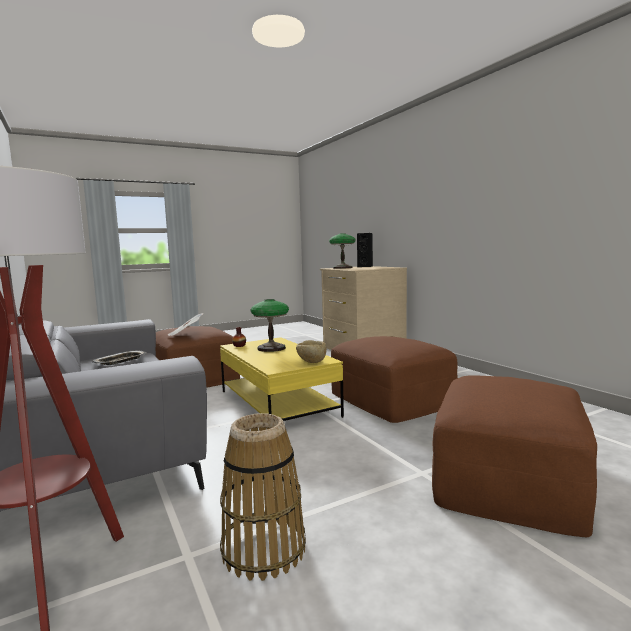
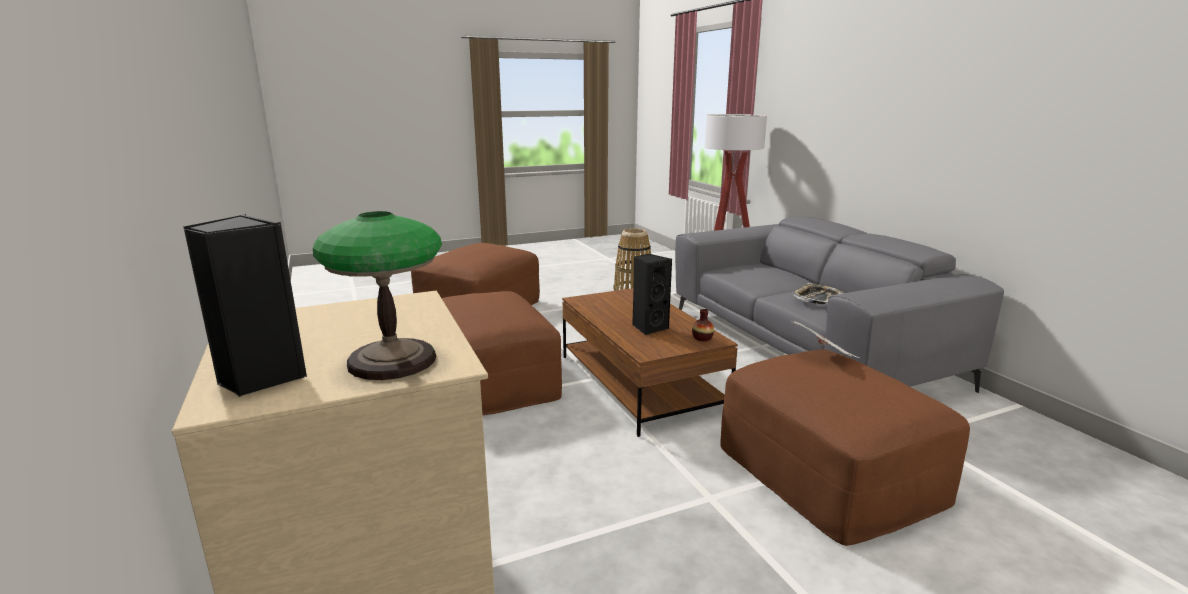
camera: 175 degrees left, 10 degrees up
yellow coffee table [220,337,344,421] -> brown coffee table [562,288,738,437]
table lamp [251,299,289,352] -> black speaker [632,254,672,335]
beige bowl [296,340,327,363] -> none

